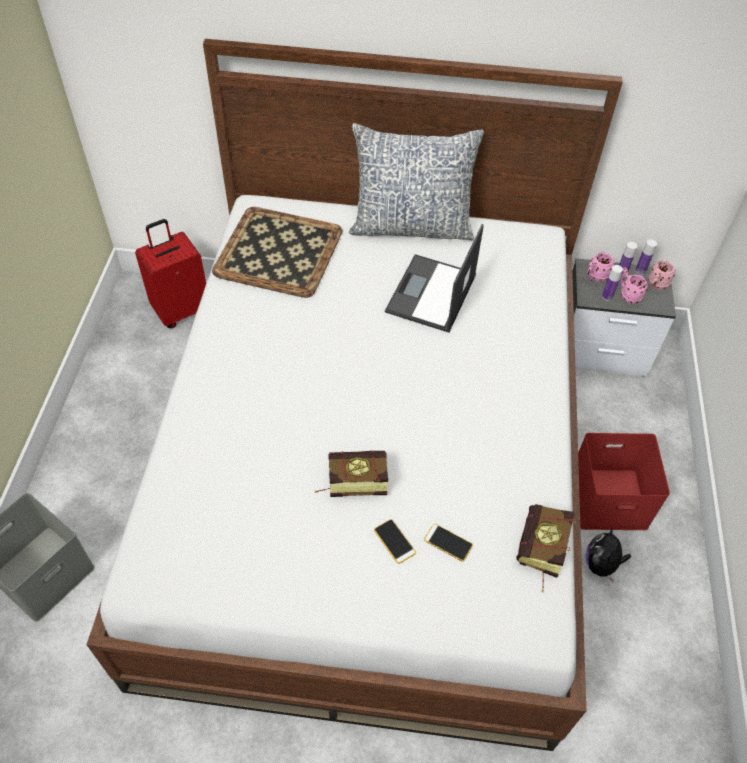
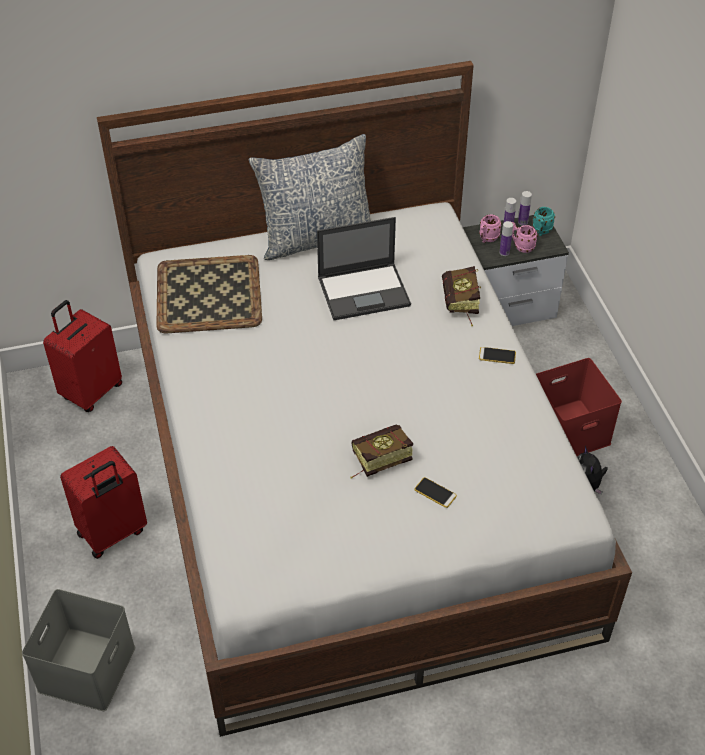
camera: 20 degrees left, 5 degrees down
laptop [385,224,484,333] -> laptop turned 105 degrees counterclockwise [317,217,411,320]
phone [424,524,473,562] -> phone moved to [479,347,516,364]
book [516,504,576,592] -> book moved to [442,266,481,327]
pink mug [649,261,676,291] -> turquoise mug [533,207,555,236]
none -> red suitcase [60,446,147,559]

